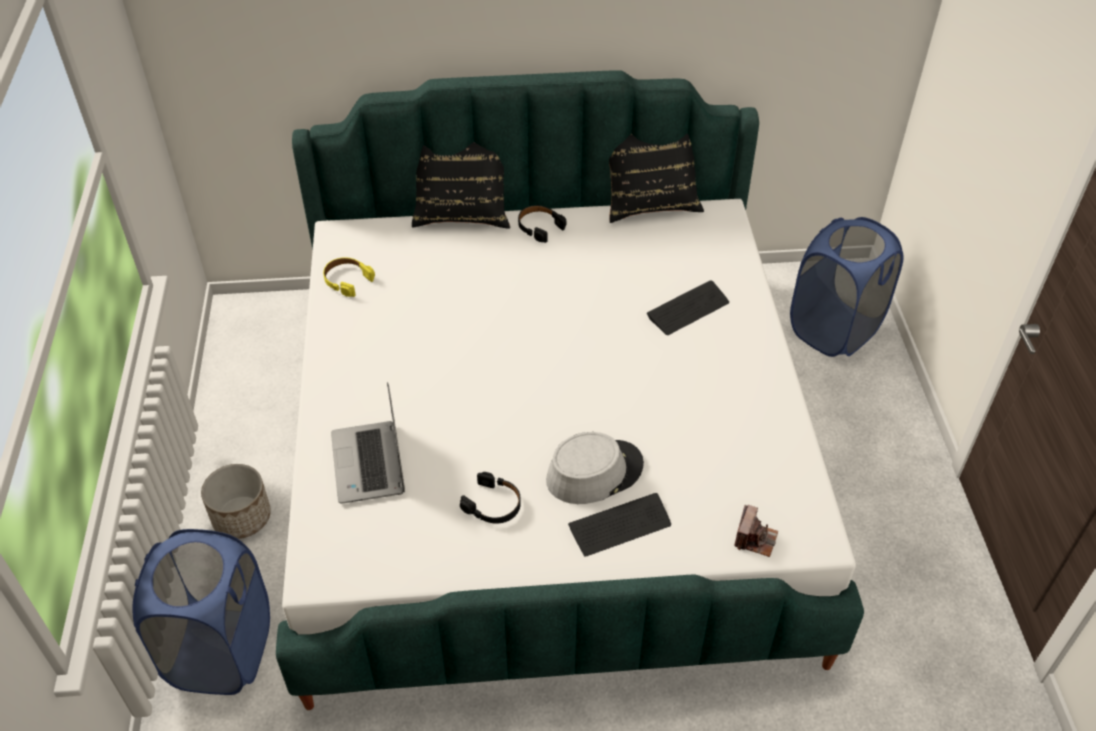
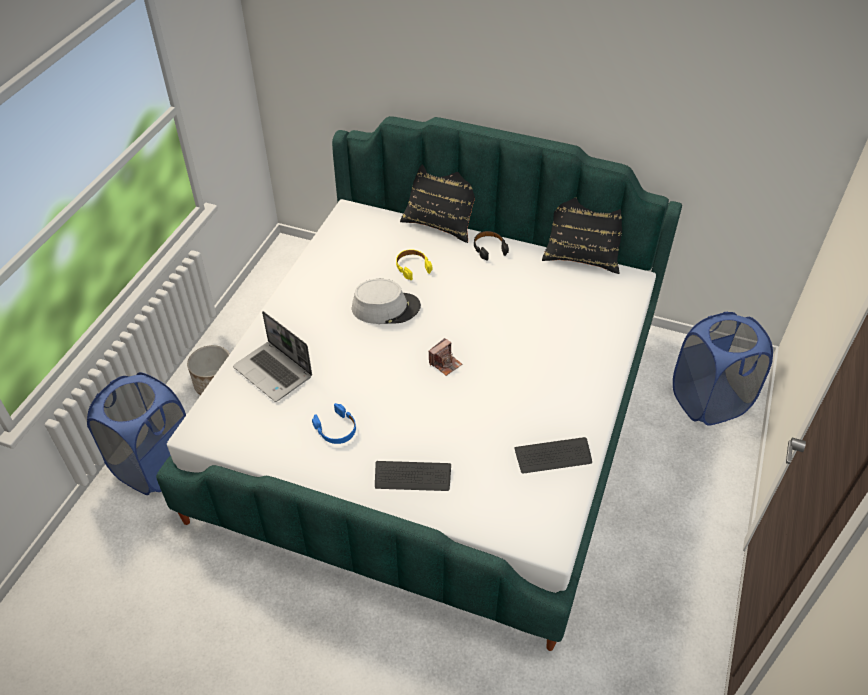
camera: 25 degrees right, 0 degrees up
yellow headphones [323,257,375,297] -> yellow headphones moved to [396,249,432,280]
laptop [331,382,405,504] -> laptop turned 60 degrees counterclockwise [233,311,312,402]
black headphones [460,472,521,523] -> blue headphones [312,403,356,444]
grey hat [546,432,644,504] -> grey hat moved to [352,279,421,324]
keyboard [647,281,729,335] -> keyboard moved to [514,437,592,474]
camera [734,505,778,557] -> camera moved to [429,338,462,376]

